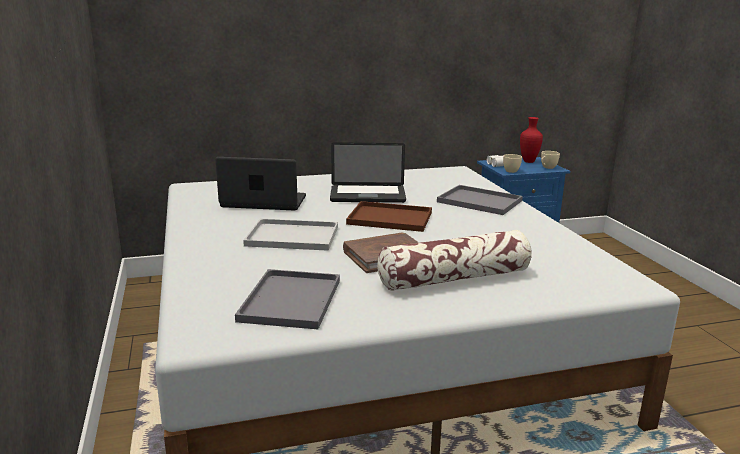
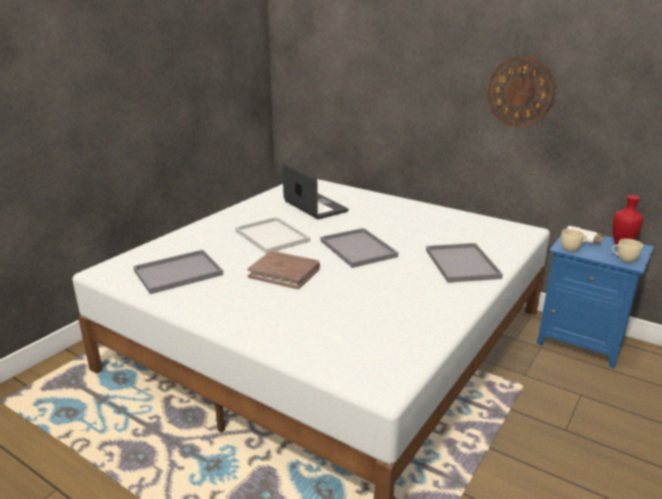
camera: 50 degrees right, 5 degrees up
laptop [330,142,406,203] -> none
brown tray [346,201,432,232] -> grey tray [321,228,398,268]
pillow [377,230,532,291] -> none
none -> wall clock [486,56,556,127]

